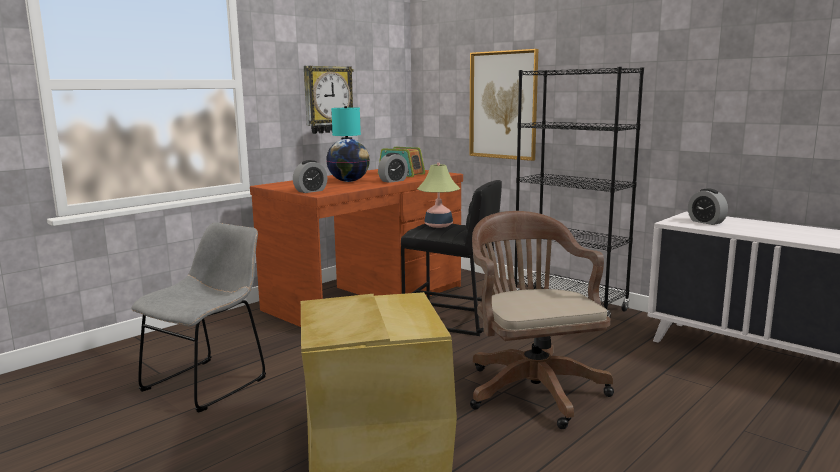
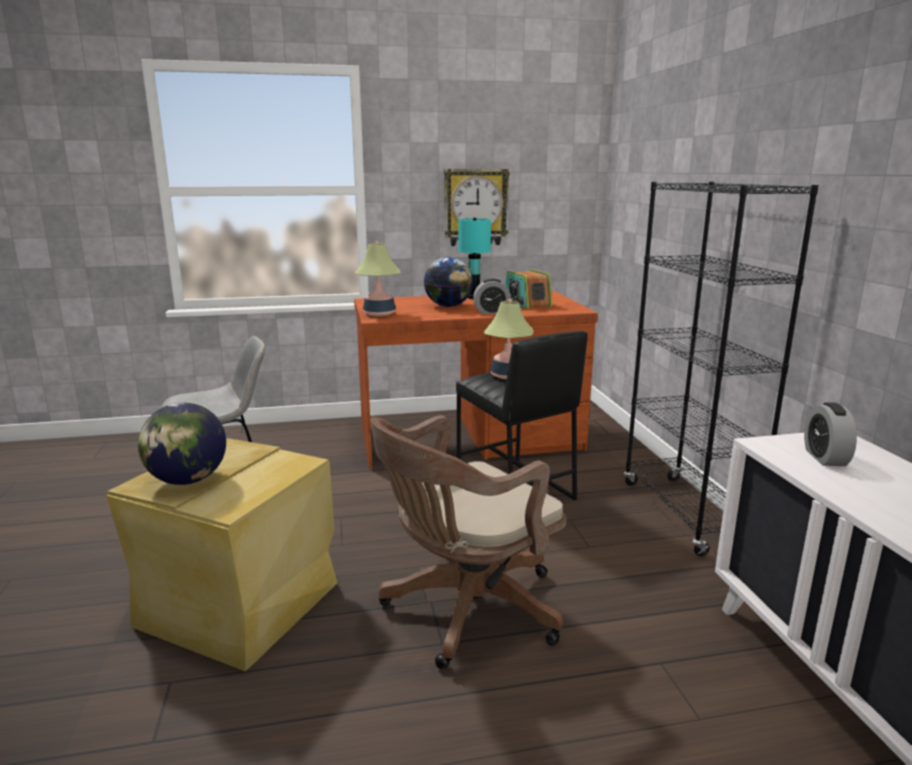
camera: 35 degrees right, 5 degrees up
alarm clock [293,160,328,193] -> table lamp [355,242,400,316]
picture [469,49,538,161] -> none
brown office chair [470,211,614,429] -> brown office chair turned 150 degrees counterclockwise [370,415,566,669]
none -> globe [138,403,226,485]

